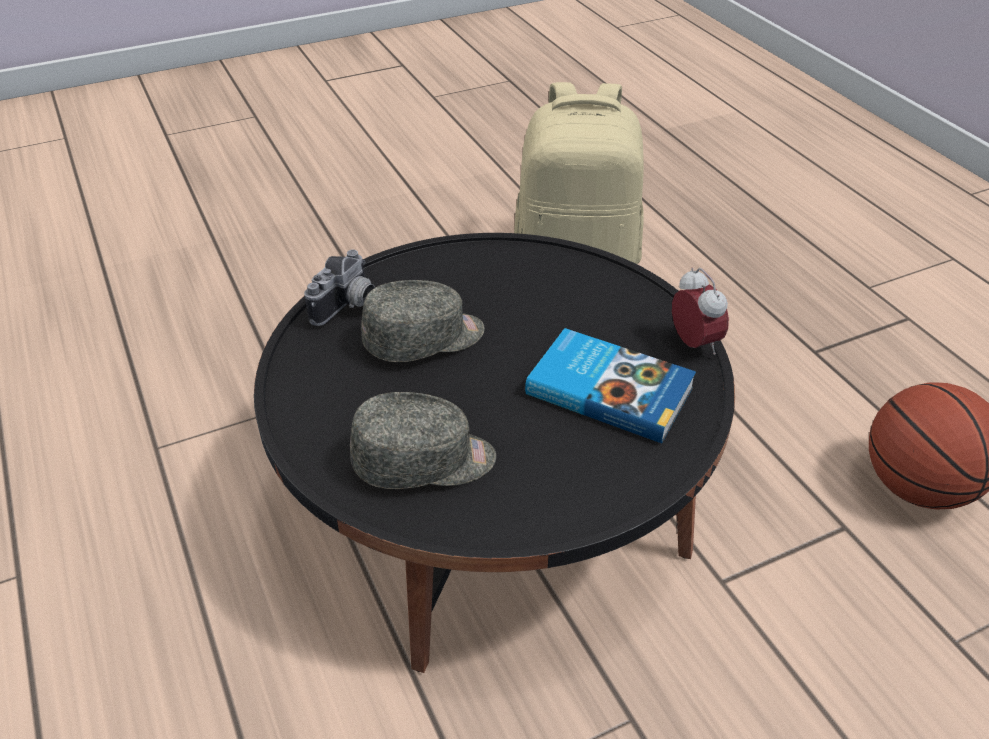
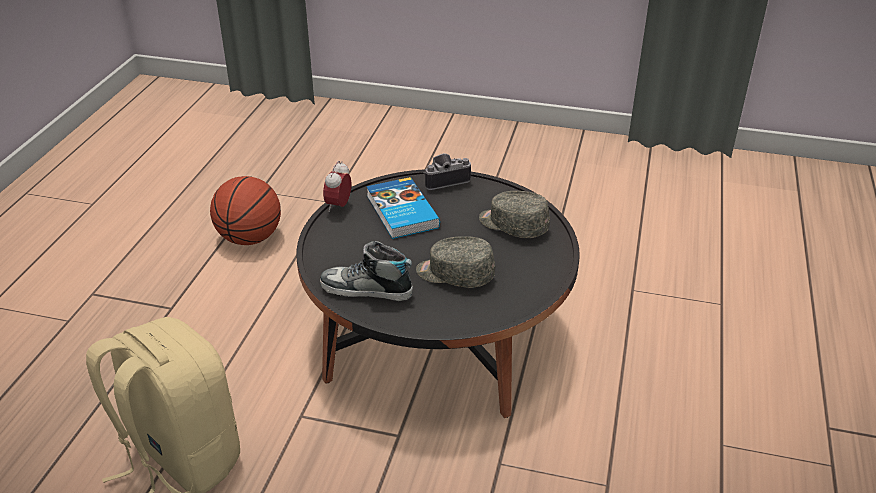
camera: 140 degrees left, 5 degrees down
camera [304,250,375,326] -> camera moved to [423,153,471,190]
none -> shoe [320,241,413,301]

